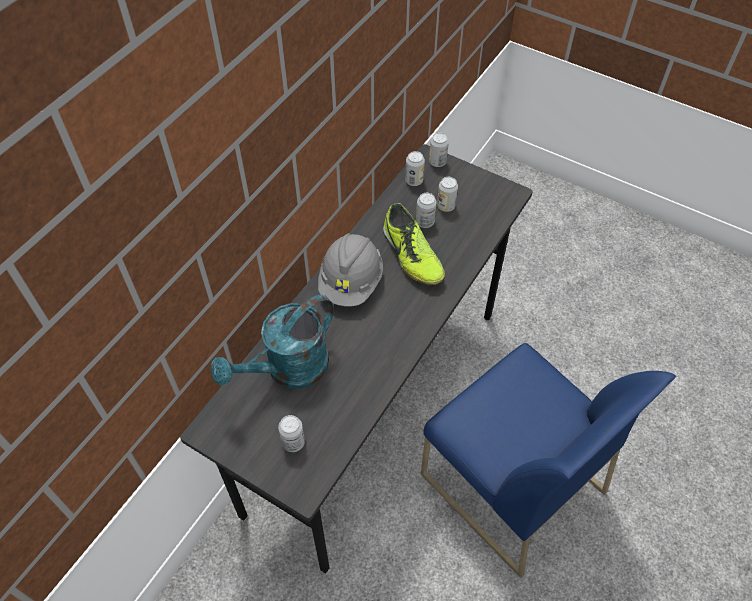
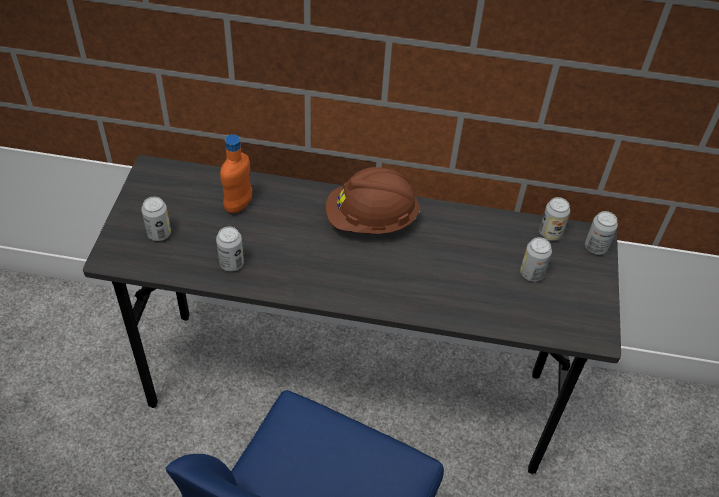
camera: 65 degrees right, 5 degrees down
turquoise watering can [211,294,334,389] -> orange bottle [220,134,252,213]
grey hard hat [318,233,383,306] -> brown hard hat [326,167,420,234]
shoe [383,203,445,285] -> none
can [416,193,437,228] -> can moved to [216,227,244,271]

